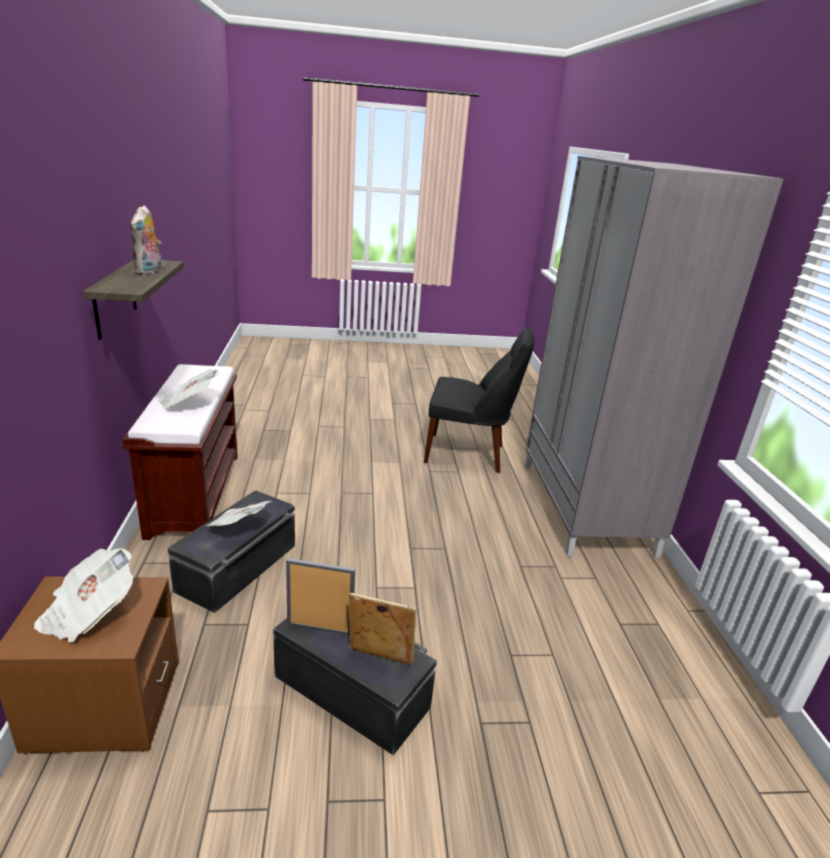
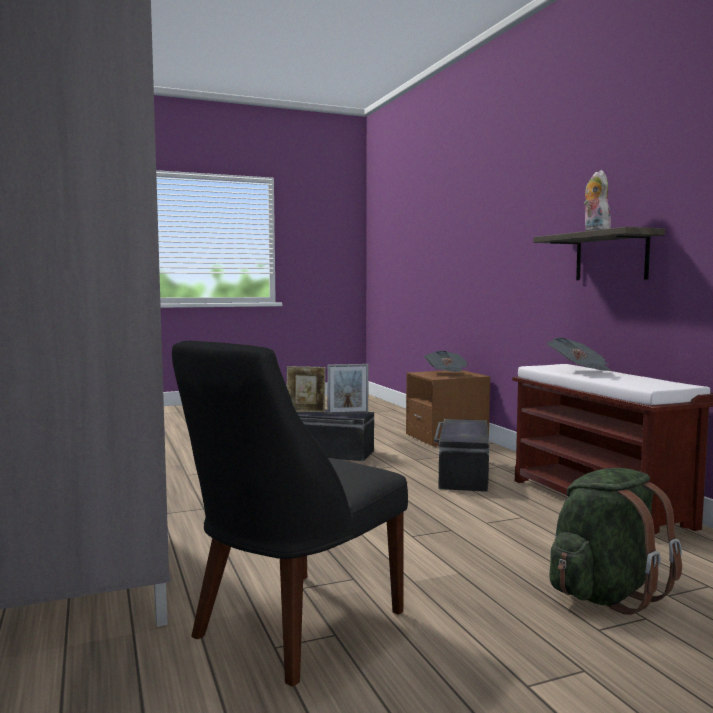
camera: 165 degrees right, 20 degrees down
newspaper [206,501,271,527] -> none
black chair [424,328,534,473] -> black chair turned 45 degrees counterclockwise [172,341,408,687]
none -> green backpack [549,468,682,615]

